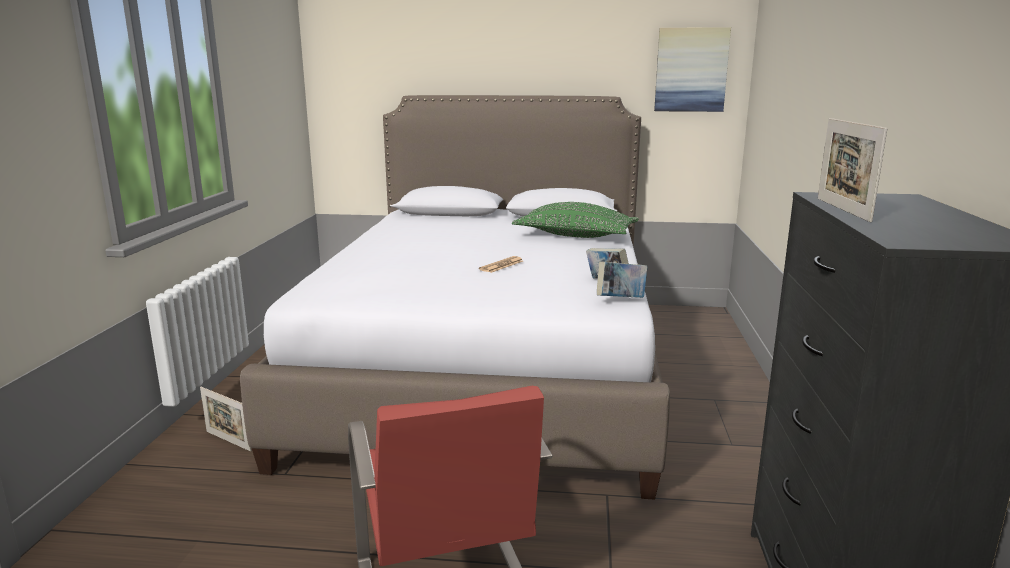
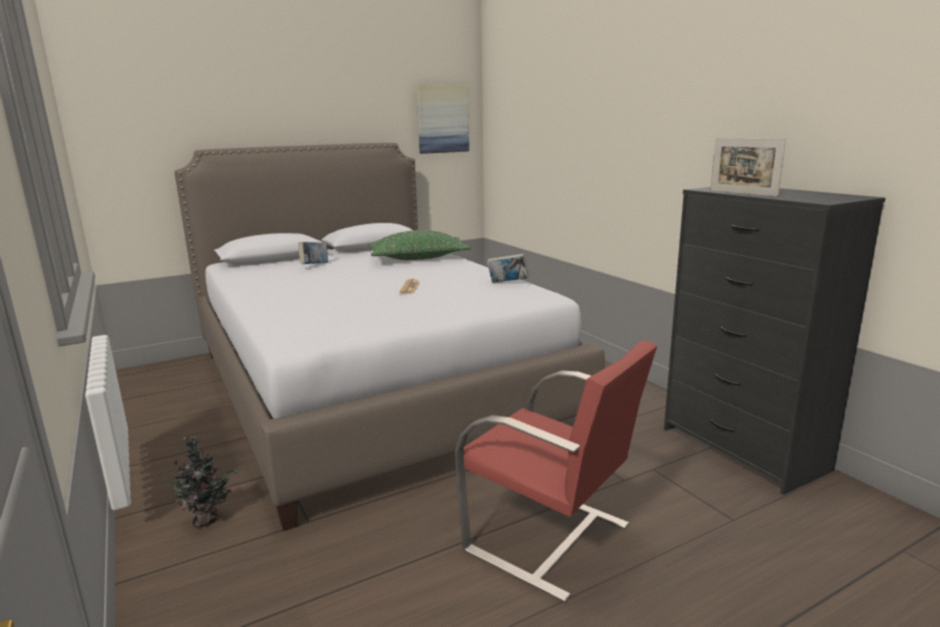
camera: 35 degrees left, 0 degrees up
picture frame [200,387,251,451] -> potted plant [159,436,237,527]
book [597,261,648,298] -> book moved to [298,242,328,264]

